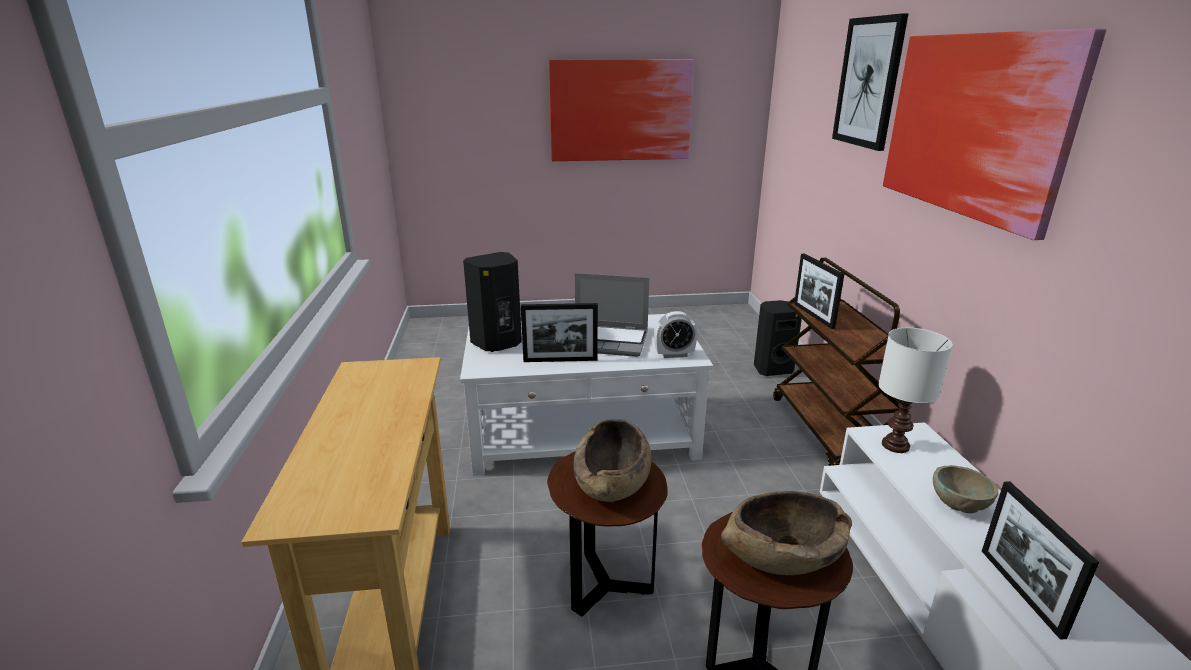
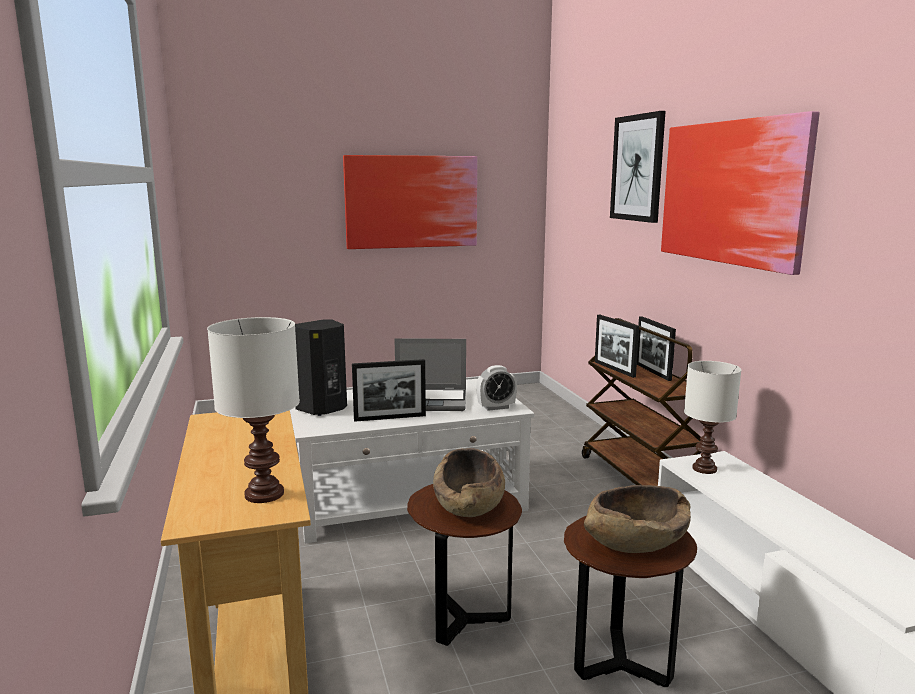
camera: 10 degrees left, 10 degrees down
black speaker [754,300,802,376] -> none
beige bowl [933,465,999,513] -> none
picture frame [982,481,1099,640] -> picture frame moved to [637,316,676,381]
none -> white table lamp [207,317,300,503]

